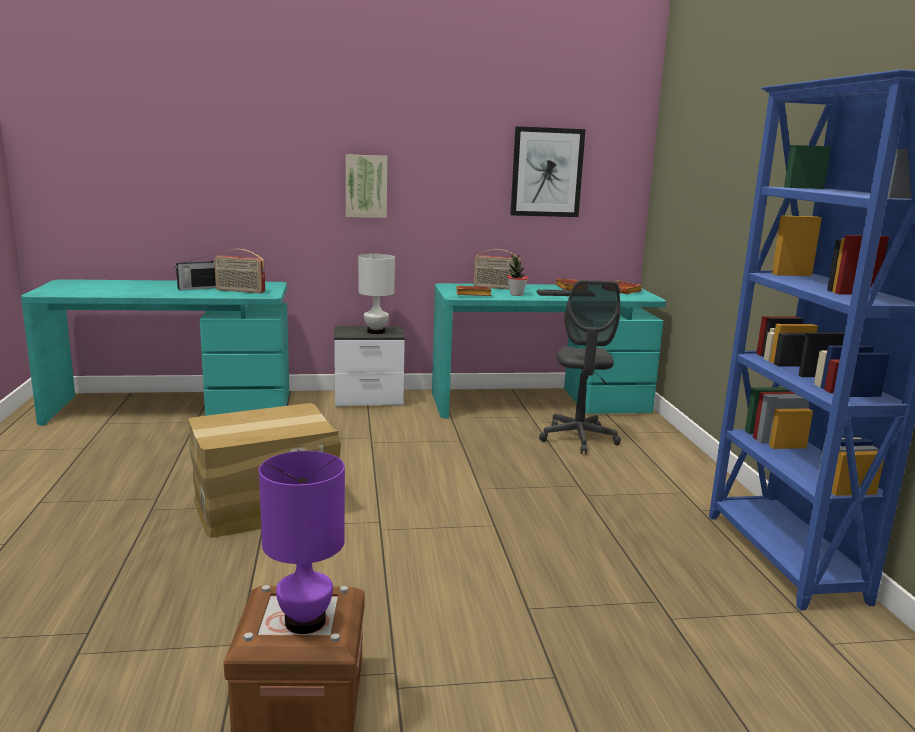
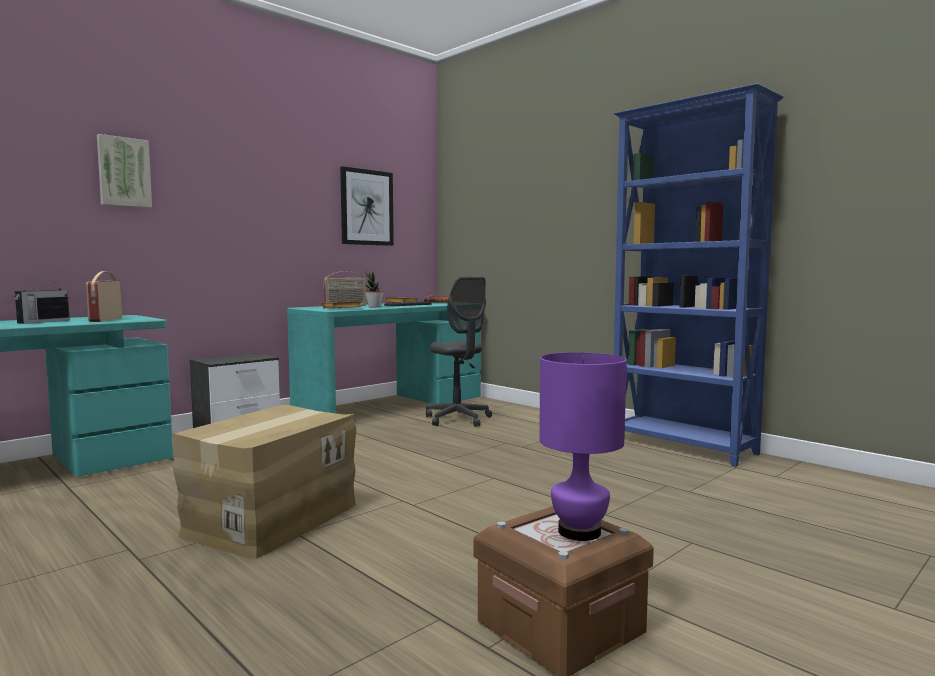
camera: 35 degrees left, 10 degrees down
radio [214,249,265,293] -> radio turned 105 degrees clockwise [86,271,122,322]
picture [346,154,387,218] -> picture moved to [97,134,152,208]
white table lamp [358,254,395,334] -> none

